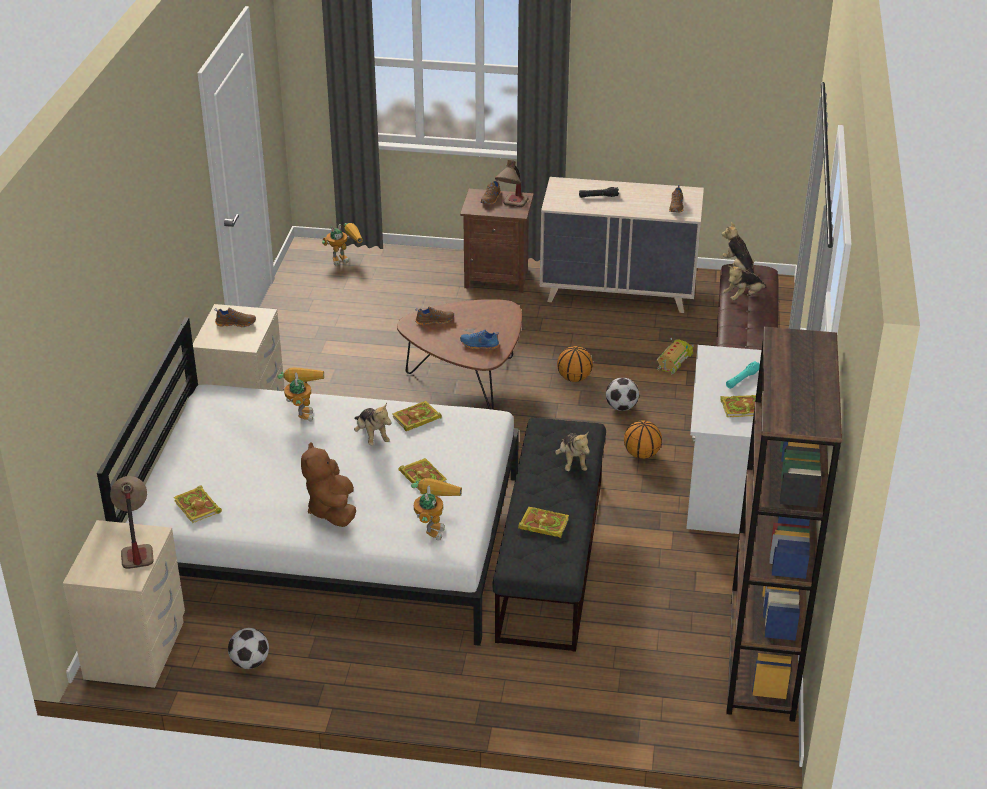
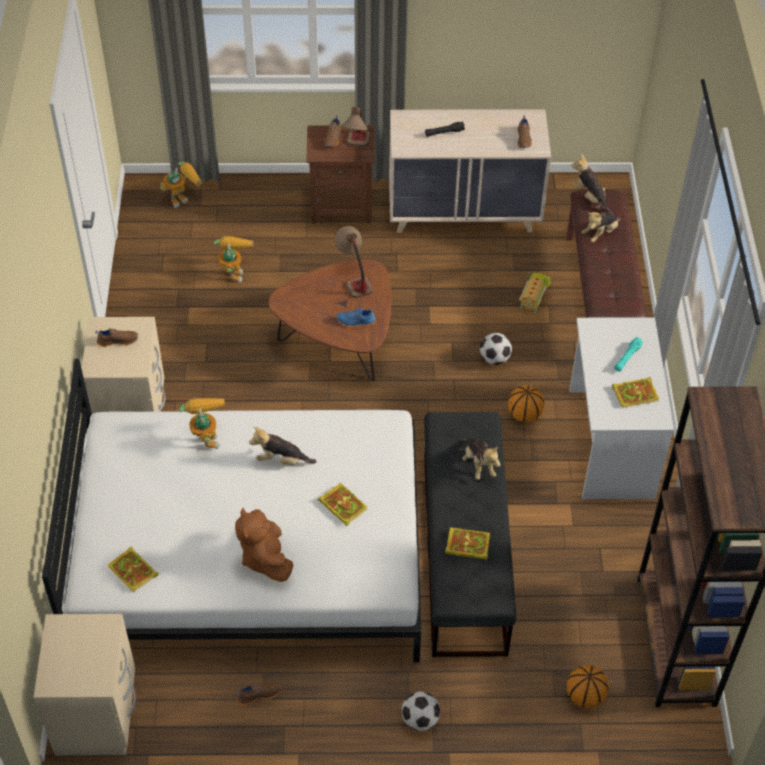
camera: 10 degrees left, 15 degrees up
table lamp [110,476,153,569] -> table lamp moved to [335,226,374,298]
football [228,628,269,669] -> football moved to [402,691,440,731]
plush toy [354,403,391,445] -> plush toy turned 135 degrees clockwise [249,427,317,465]
book [392,401,442,431] -> none
toy robot [411,478,462,540] -> toy robot moved to [214,236,253,283]
brown shoe [415,306,454,325] -> brown shoe moved to [236,682,281,705]
basketball [557,346,593,382] -> basketball moved to [567,665,609,708]

